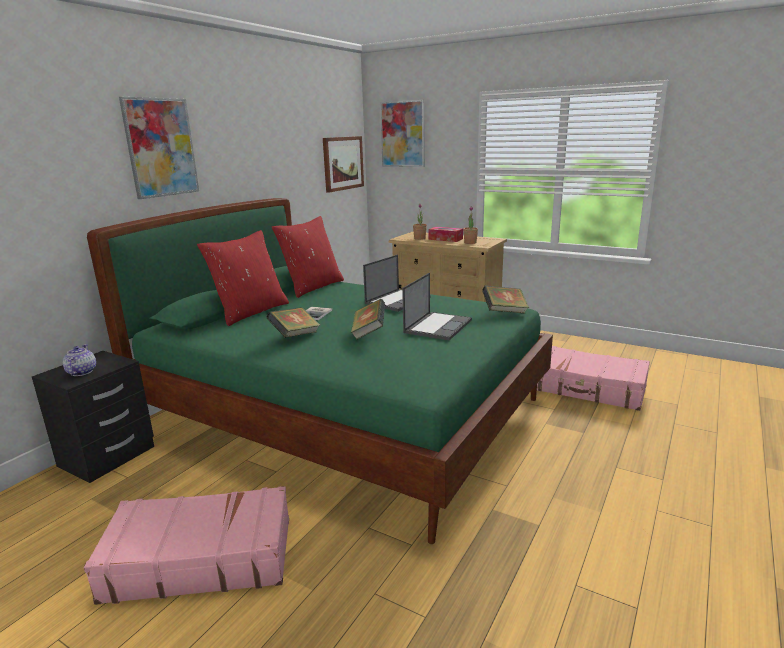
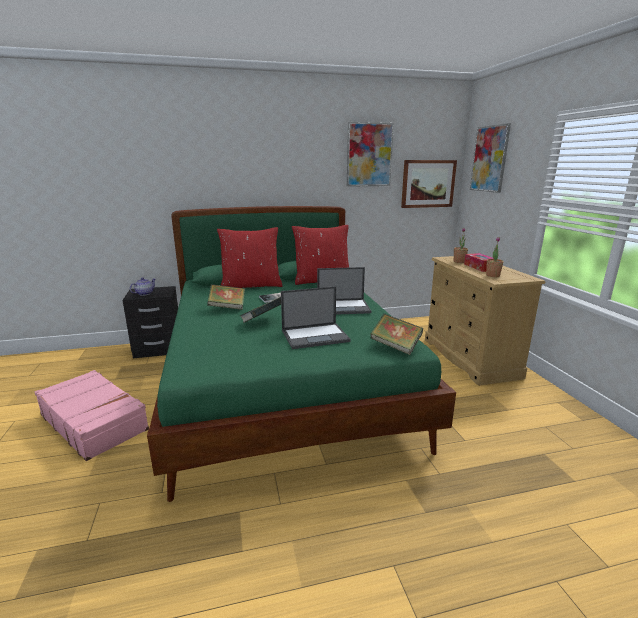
camera: 45 degrees right, 0 degrees up
picture [119,97,199,199] -> picture moved to [347,122,394,187]
pink suitcase [537,346,650,411] -> none

